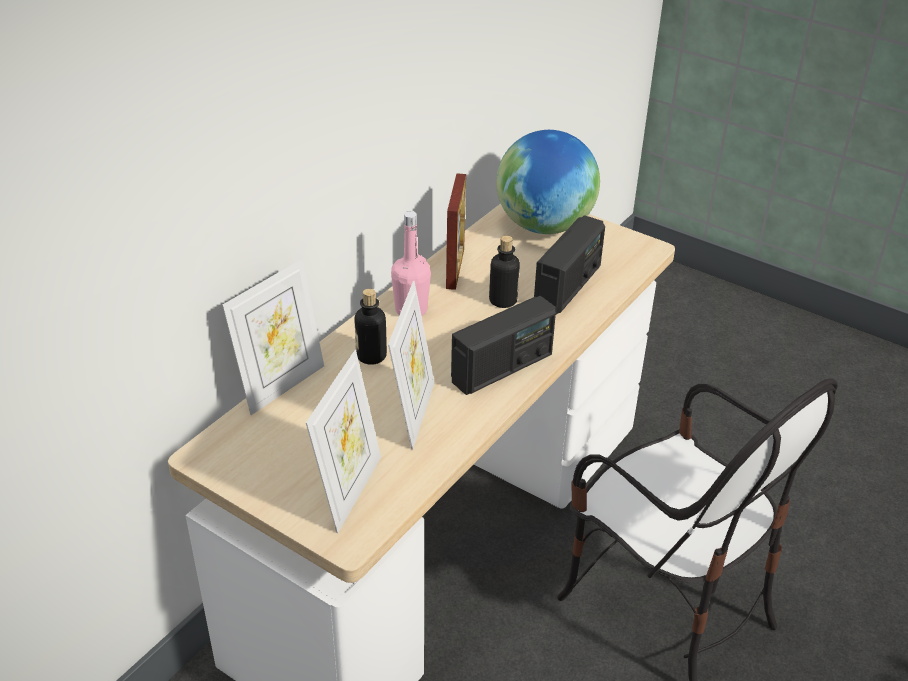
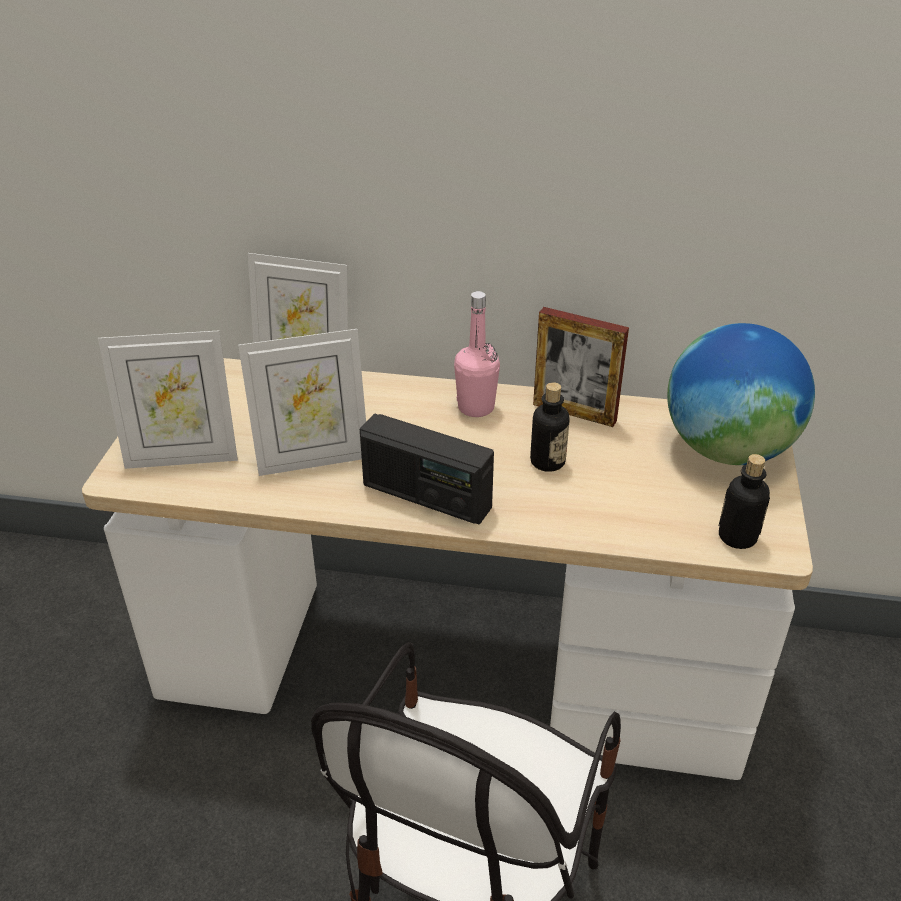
camera: 65 degrees right, 0 degrees up
bottle [354,289,387,365] -> bottle moved to [719,454,770,549]
picture frame [446,173,466,290] -> picture frame turned 45 degrees clockwise [533,307,629,427]
radio [534,215,605,315] -> none

